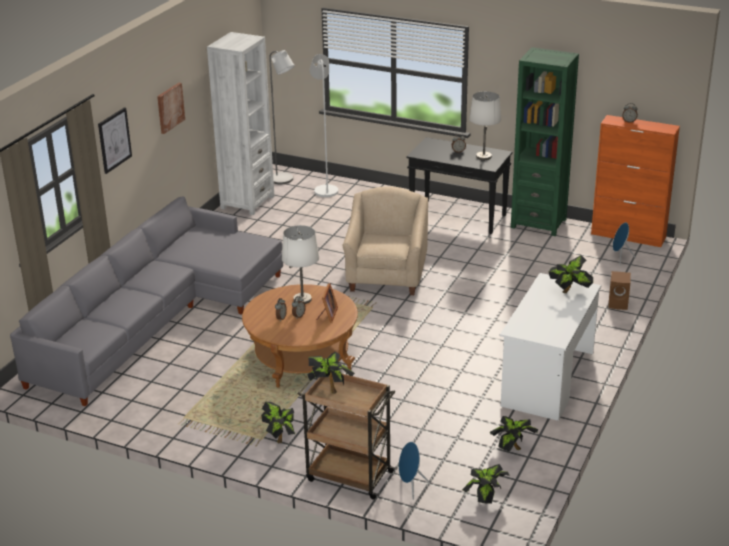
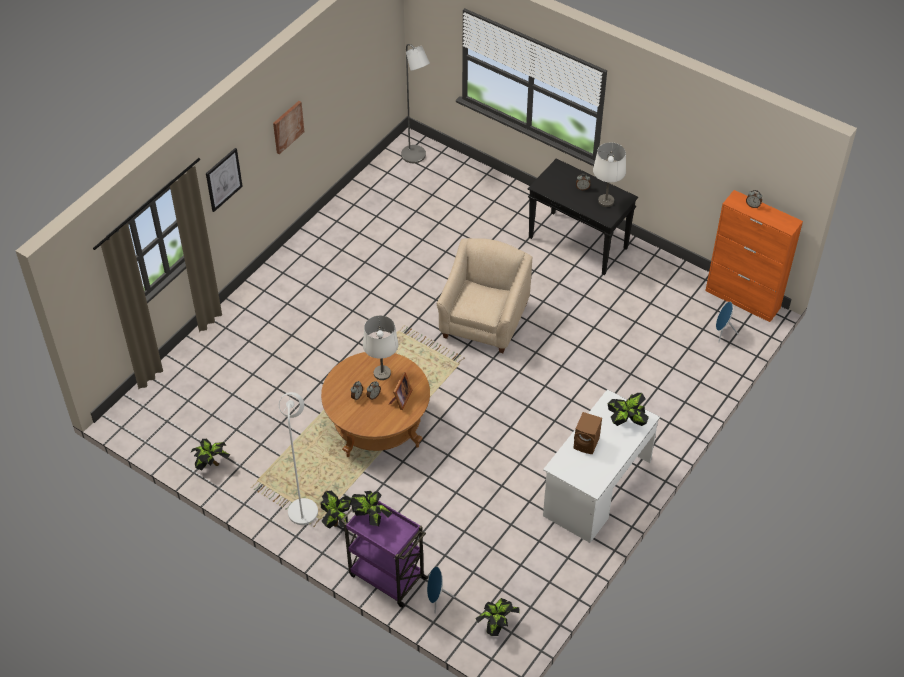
camera: 10 degrees right, 20 degrees up
grey sofa [10,197,283,406] -> none
white bookcase [207,32,275,215] -> none
brown cart [297,374,397,500] -> purple cart [341,501,429,608]
white floor lamp [310,54,338,197] -> white floor lamp moved to [279,392,318,525]
potted plant [490,416,538,452] -> potted plant moved to [191,439,230,471]
green bookcase [511,47,579,236] -> none
brown speaker [608,271,631,310] -> brown speaker moved to [573,412,602,454]

